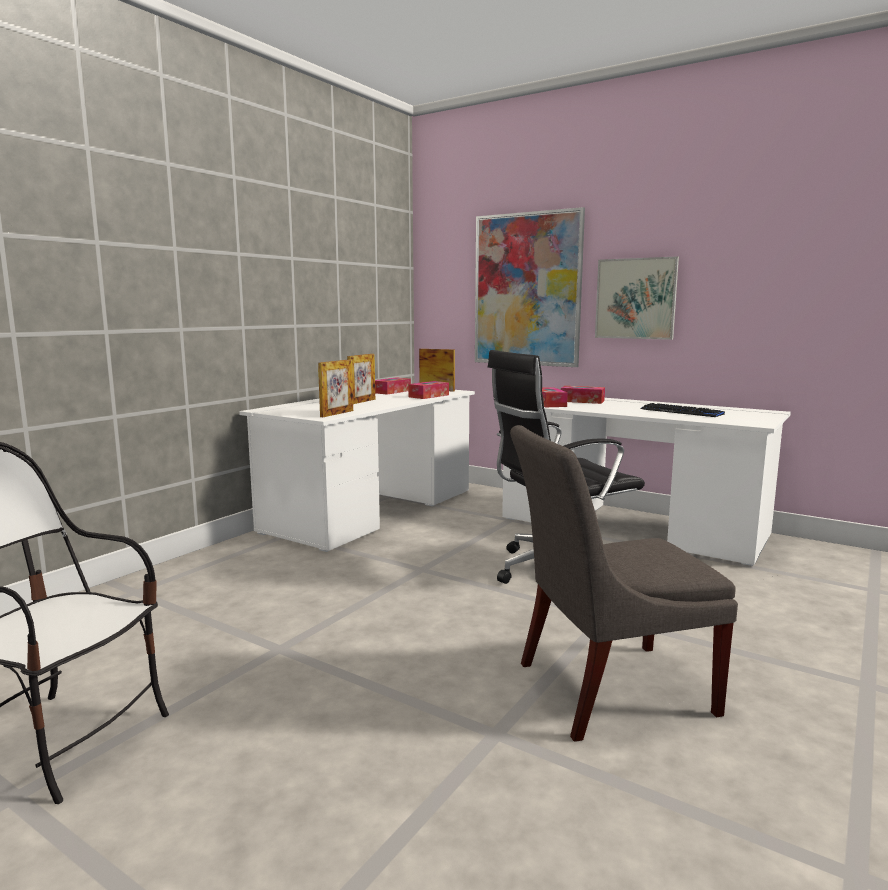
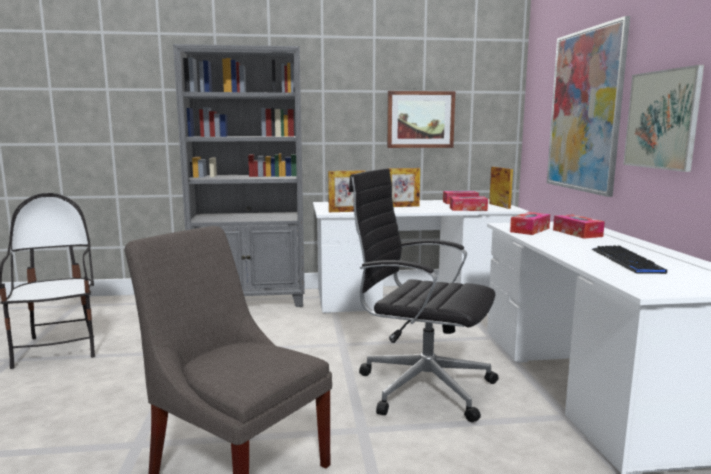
camera: 50 degrees right, 0 degrees up
none -> grey bookcase [173,44,305,307]
none -> picture [387,91,455,148]

